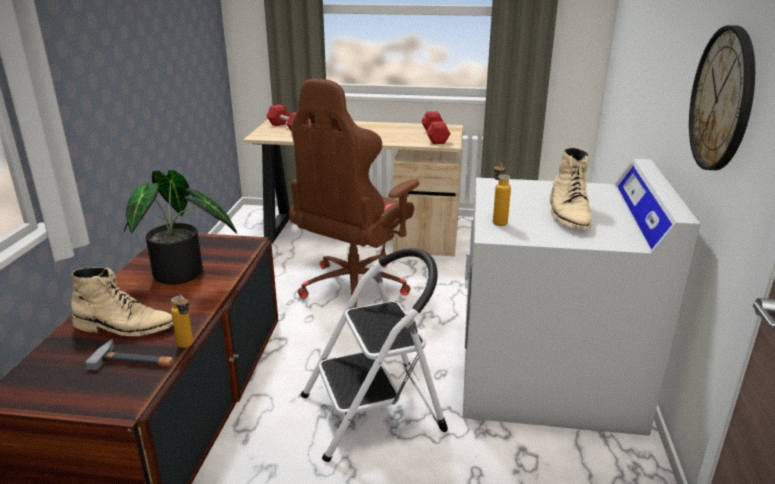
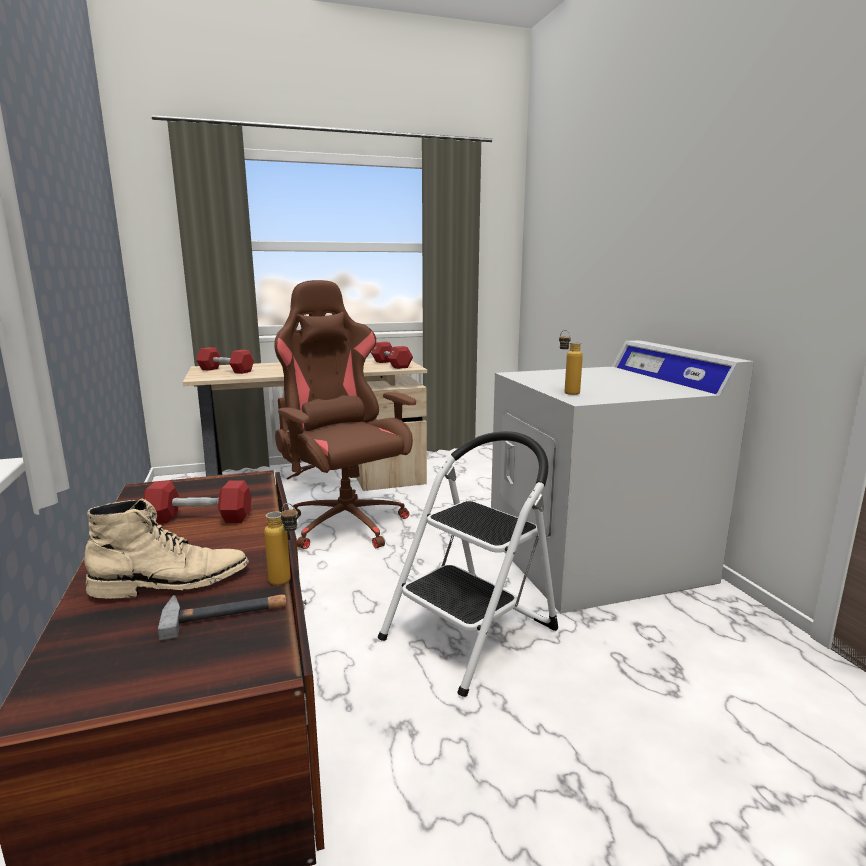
camera: 25 degrees left, 10 degrees down
potted plant [124,170,237,285] -> red dumbbell [143,481,252,524]
brown office chair [289,78,419,308] -> brown office chair turned 135 degrees clockwise [274,280,416,549]
beige boot [550,147,591,230] -> none
wall clock [689,25,755,170] -> none

